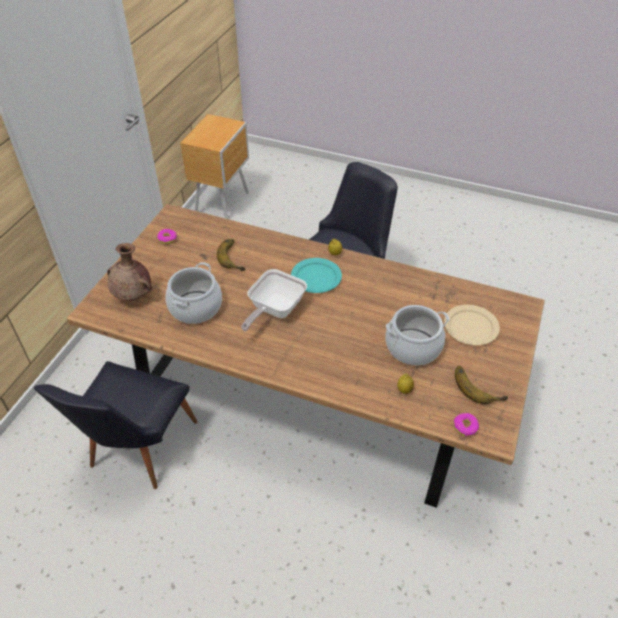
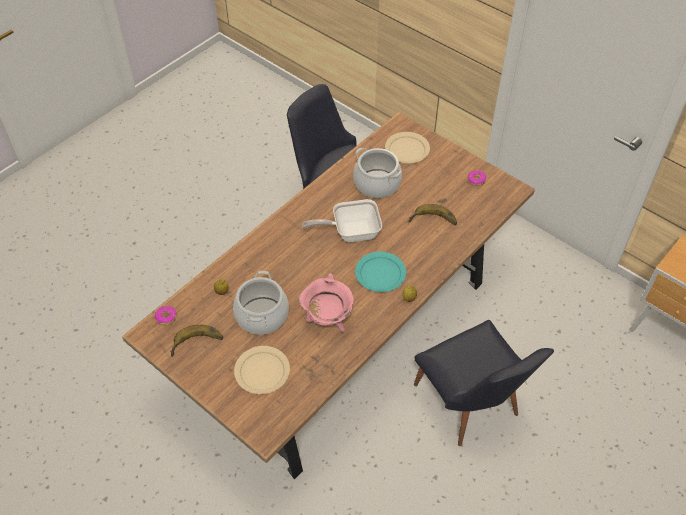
camera: 110 degrees right, 5 degrees up
brown vase [107,243,152,301] -> beige plate [385,132,430,163]
frying pan [241,269,307,331] -> frying pan turned 60 degrees counterclockwise [302,199,382,242]
none -> pink cooking pot [299,273,354,332]

